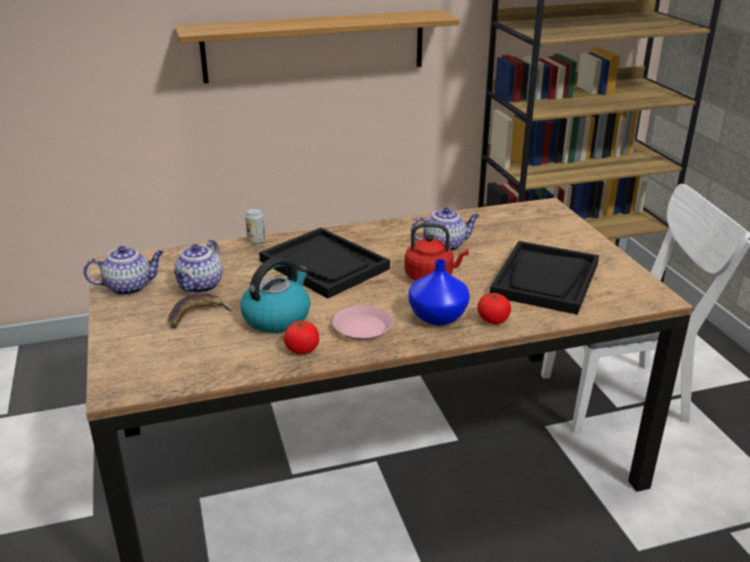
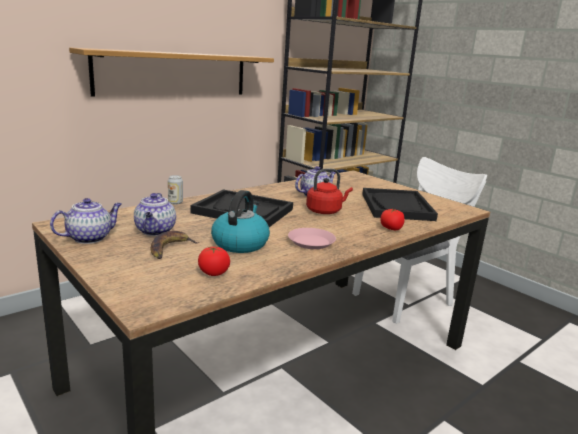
camera: 25 degrees left, 10 degrees down
tomato [284,321,319,354] -> tomato moved to [198,247,230,276]
blue vase [408,259,470,325] -> none

